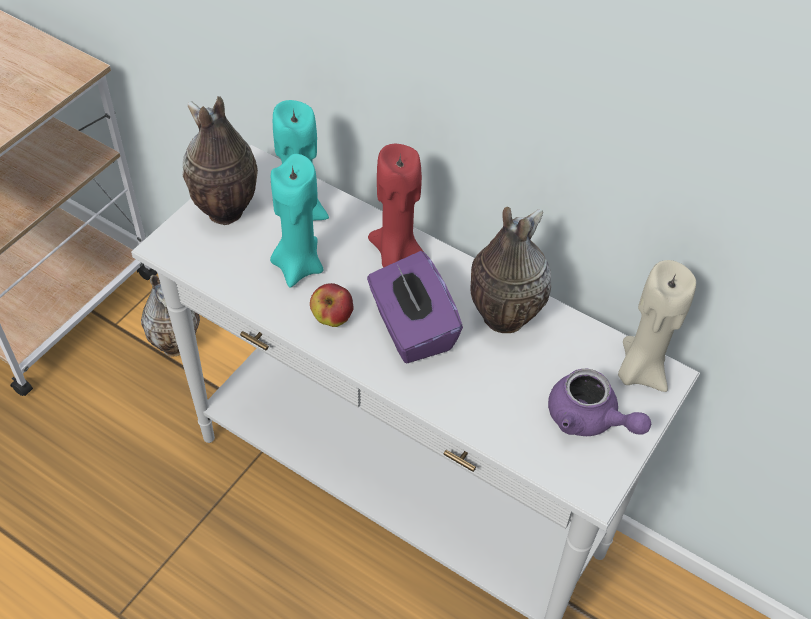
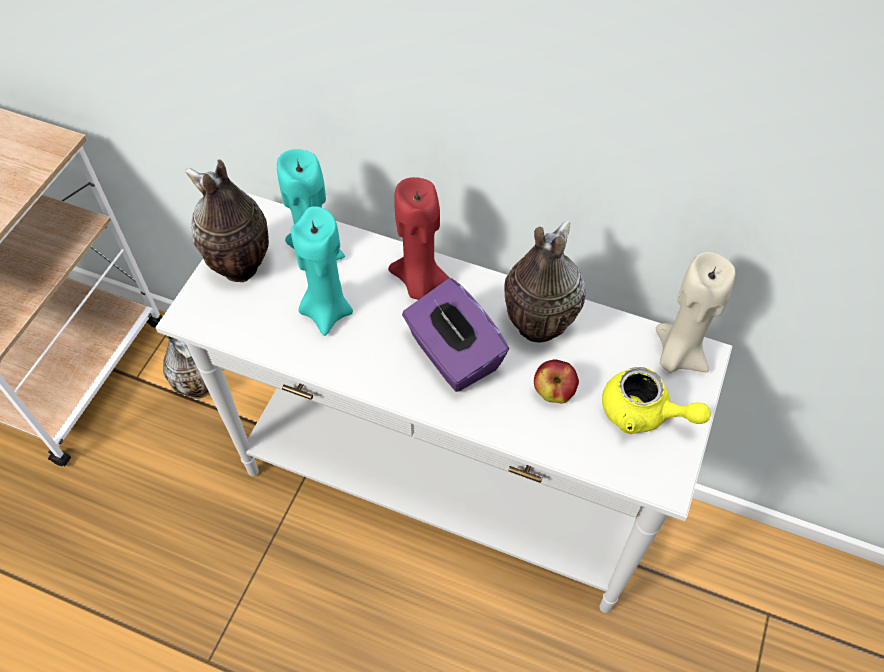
camera: 10 degrees left, 5 degrees up
apple [310,283,354,327] -> apple moved to [534,360,579,403]
purple teapot [548,369,651,436] -> yellow teapot [602,367,711,434]

